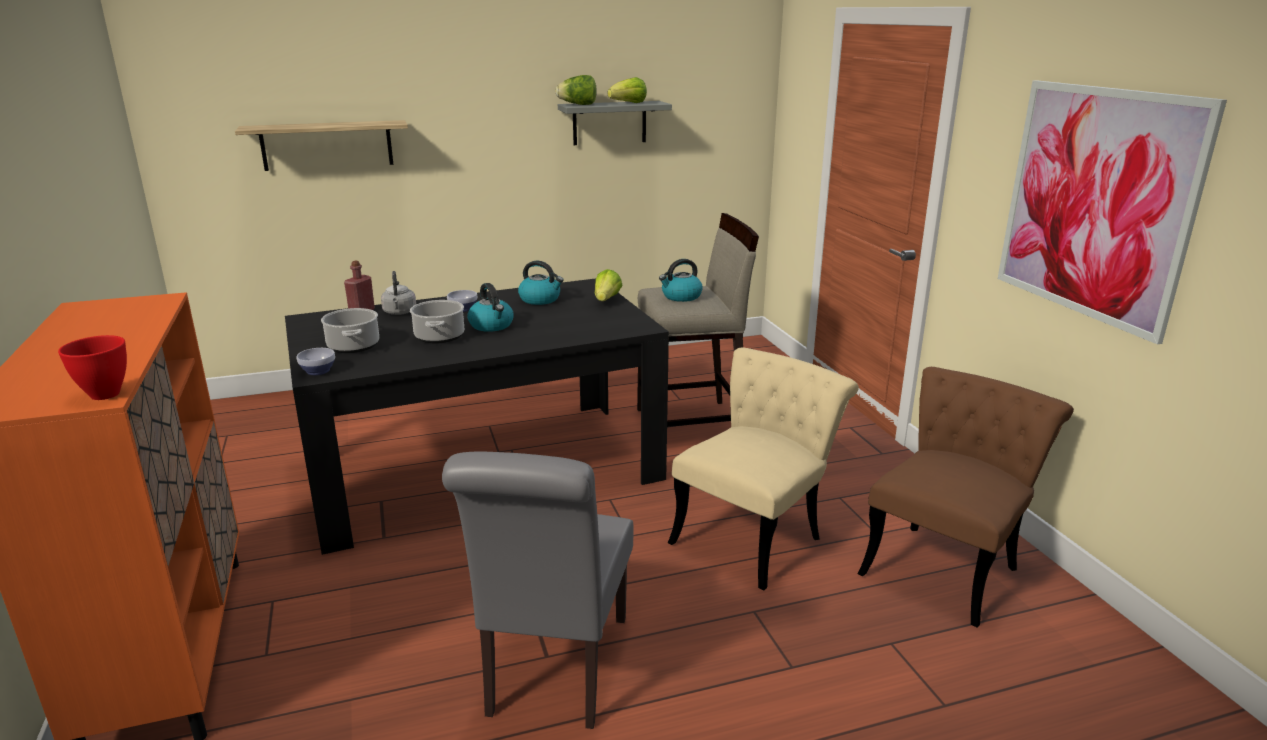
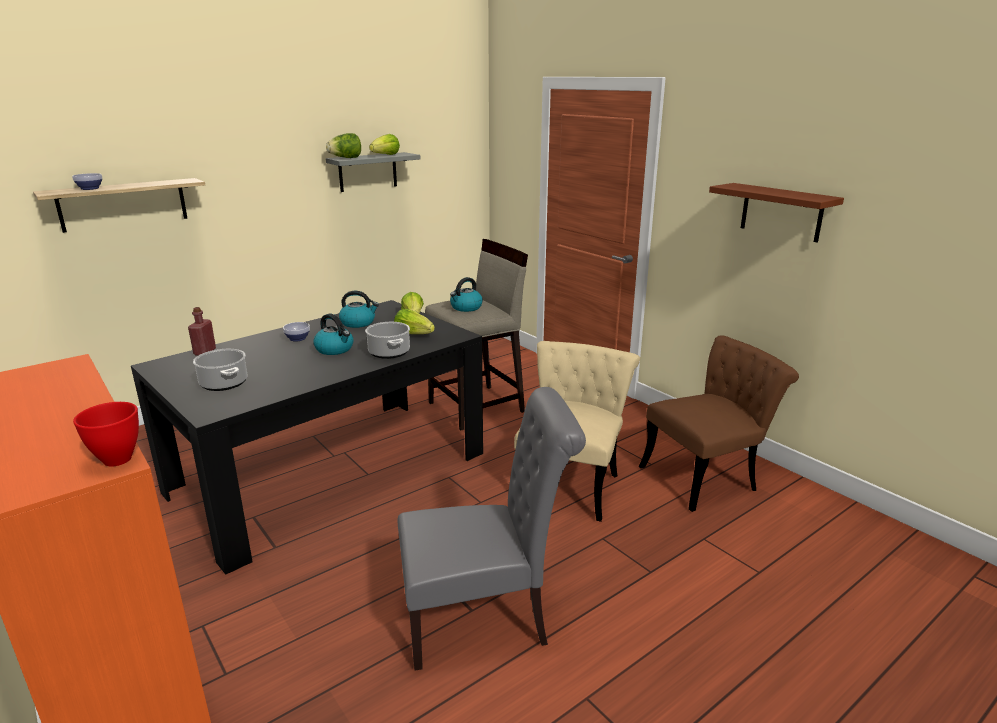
camera: 20 degrees left, 0 degrees up
bowl [297,348,335,375] -> bowl moved to [72,173,102,190]
grey kettle [381,271,416,315] -> none
cooking pot [410,300,464,343] -> cooking pot moved to [365,322,410,359]
grey chair [442,451,633,729] -> grey chair turned 90 degrees counterclockwise [398,387,586,671]
brown chair [857,367,1074,628] -> brown chair turned 45 degrees clockwise [639,335,799,512]
picture [998,80,1227,345] -> brown shelf [709,183,844,242]
none -> lettuce [394,309,435,334]

